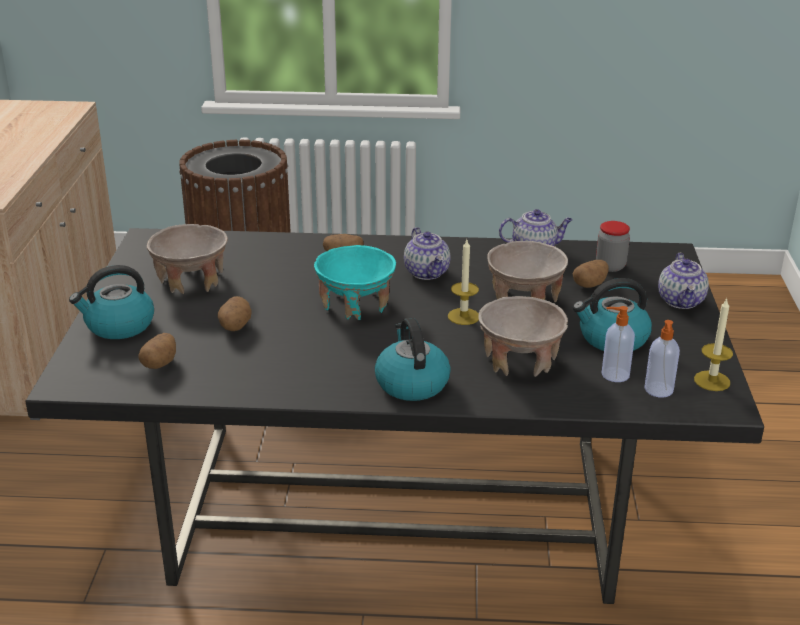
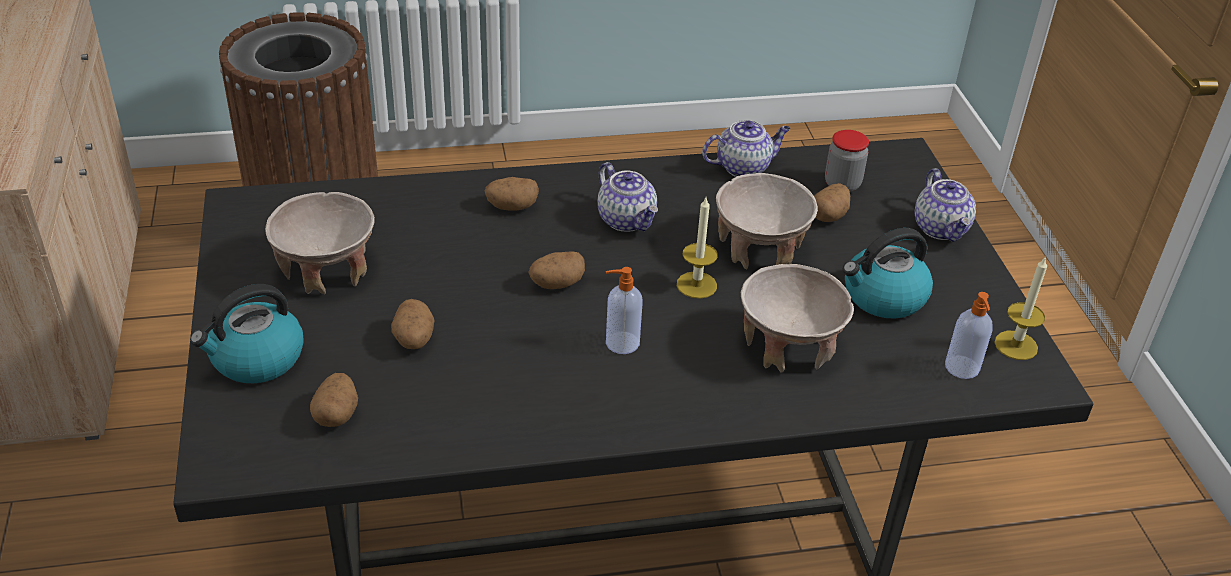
camera: 15 degrees left, 10 degrees up
turquoise bowl [314,245,396,320] -> potato [528,251,585,289]
kettle [375,318,451,401] -> none
soap dispenser [602,306,635,382] -> soap dispenser moved to [606,267,643,354]

